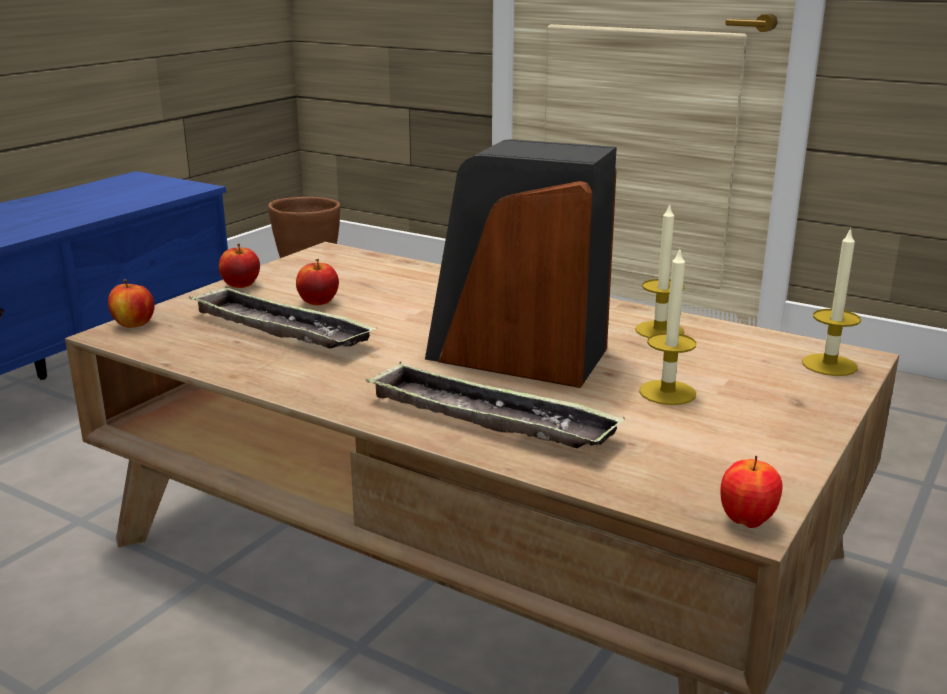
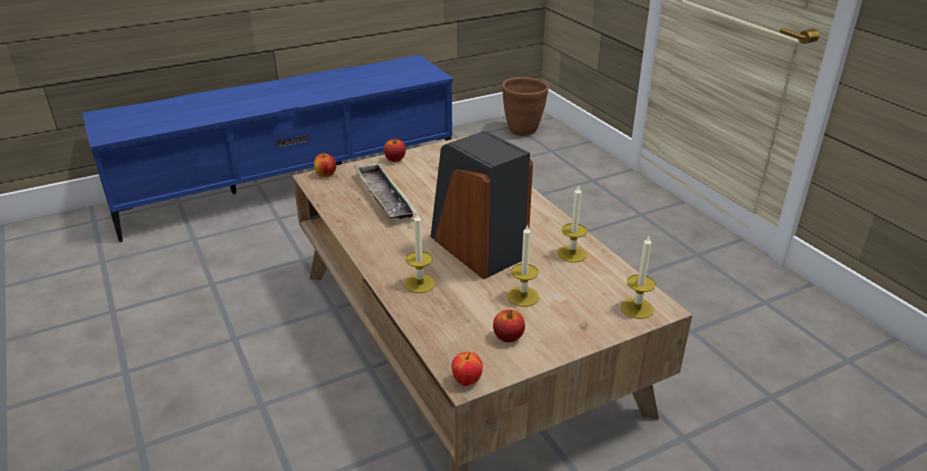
camera: 30 degrees right, 10 degrees up
apple [296,259,339,305] -> apple moved to [493,309,525,343]
tray [365,362,625,448] -> candle [405,213,435,293]

